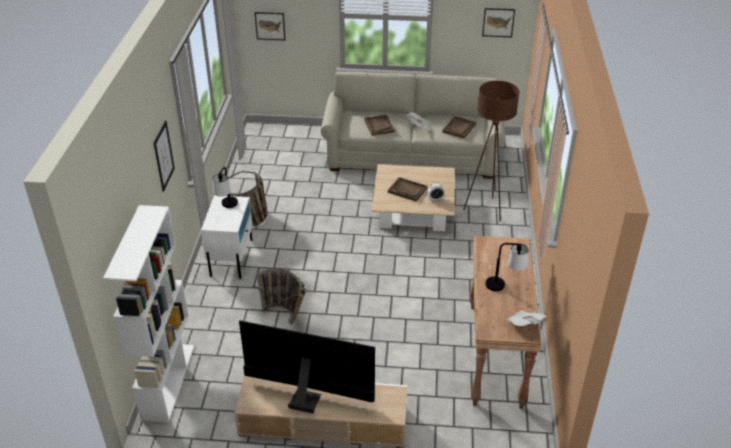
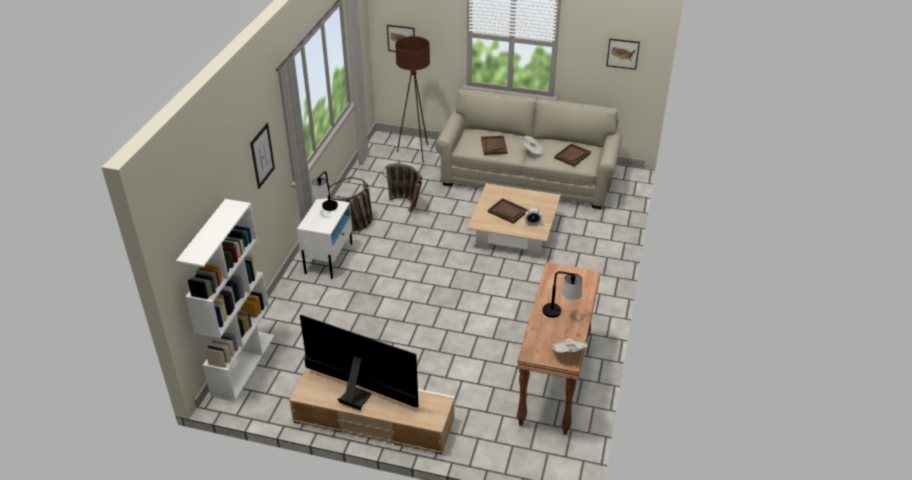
camera: 10 degrees right, 0 degrees up
basket [254,269,306,325] -> basket moved to [382,163,423,212]
brown floor lamp [463,81,520,222] -> brown floor lamp moved to [395,36,430,163]

